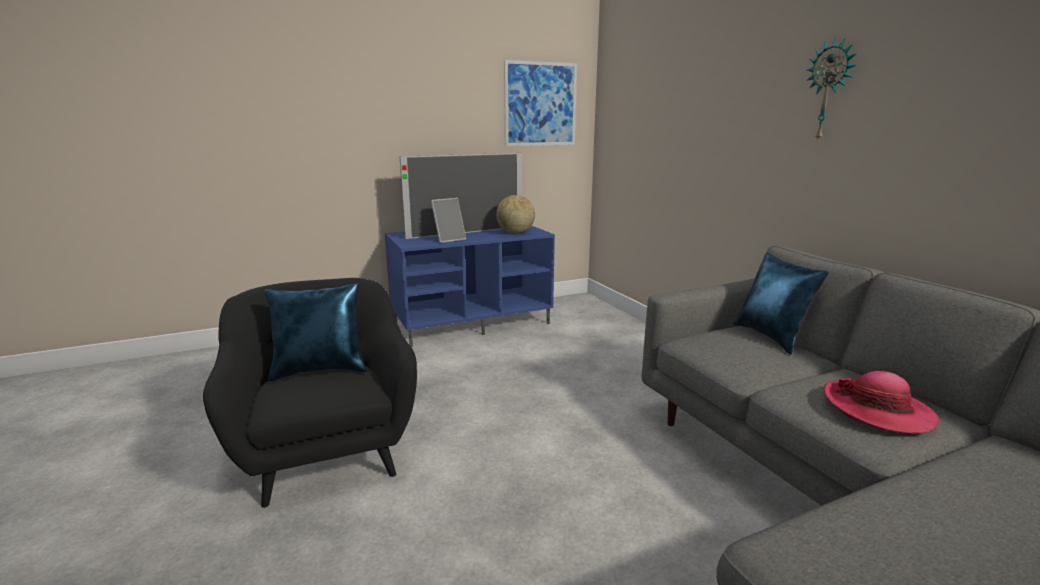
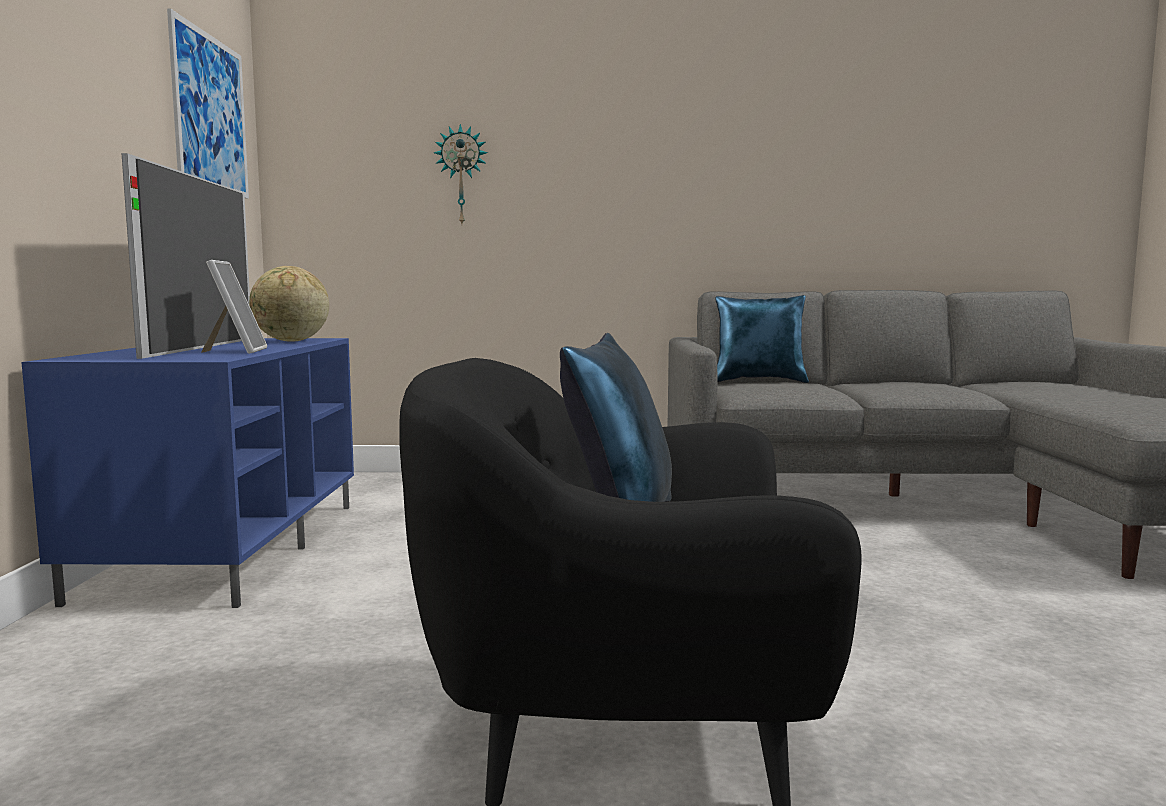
camera: 65 degrees left, 10 degrees down
wall clock [806,37,857,140] -> wall clock moved to [434,124,488,224]
hat [824,371,939,434] -> none

